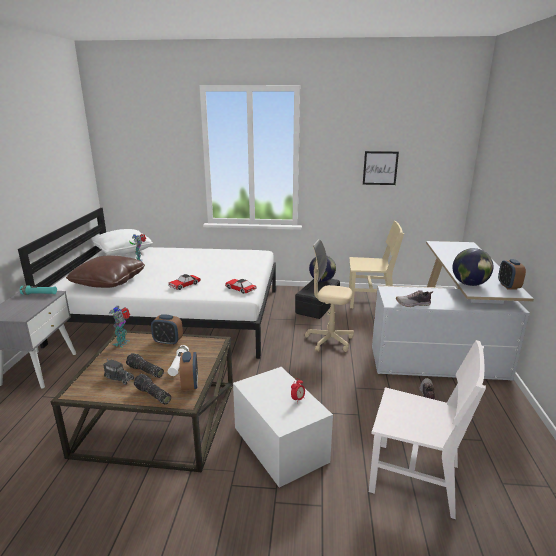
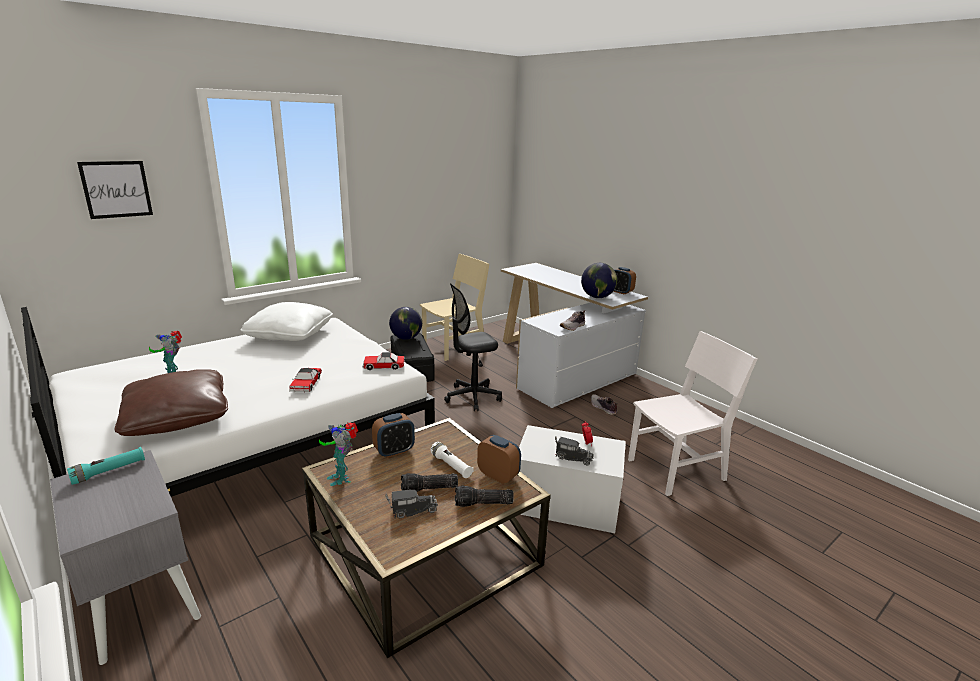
camera: 45 degrees left, 0 degrees up
white pillow [93,229,153,255] -> white pillow moved to [240,302,333,341]
beige office chair [305,239,354,352] -> black office chair [444,283,502,411]
picture [363,151,399,185] -> picture moved to [77,161,153,219]
none -> toy truck [555,436,594,466]

